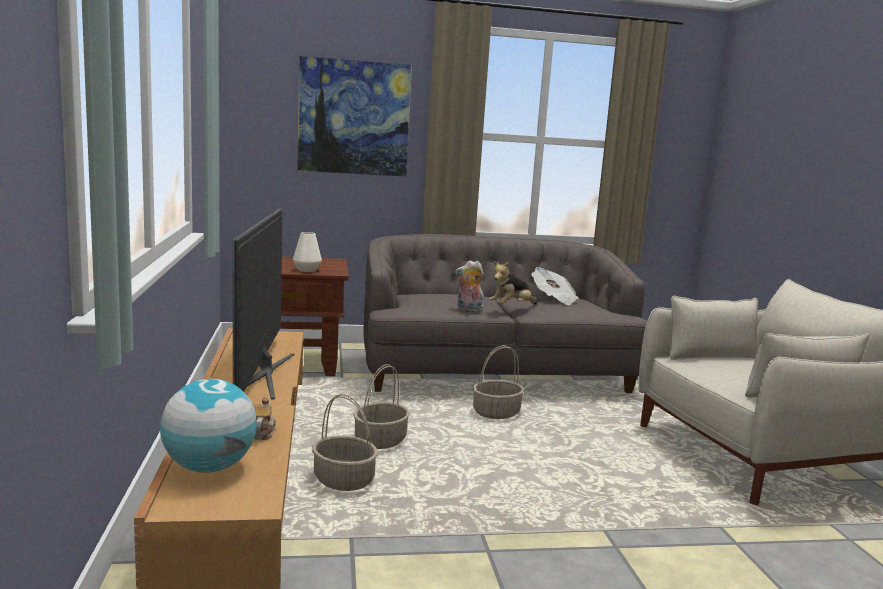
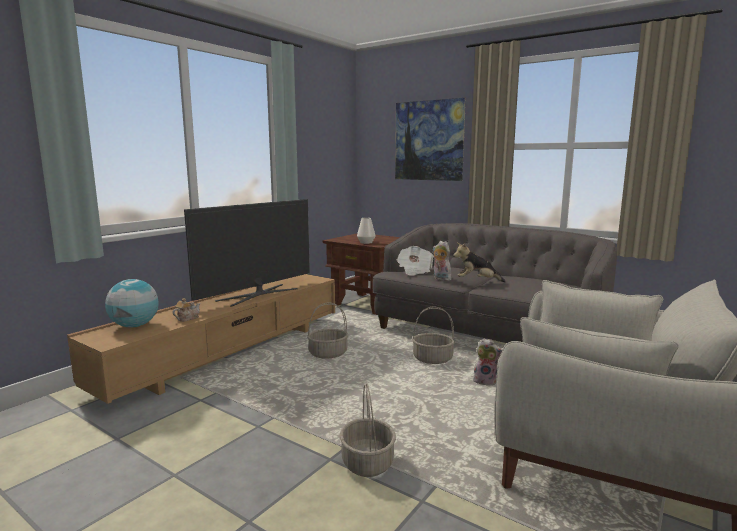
camera: 45 degrees right, 0 degrees up
basket [312,394,378,491] -> basket moved to [340,383,396,477]
newspaper [531,267,579,305] -> newspaper moved to [396,246,434,276]
none -> plush toy [473,339,503,385]

